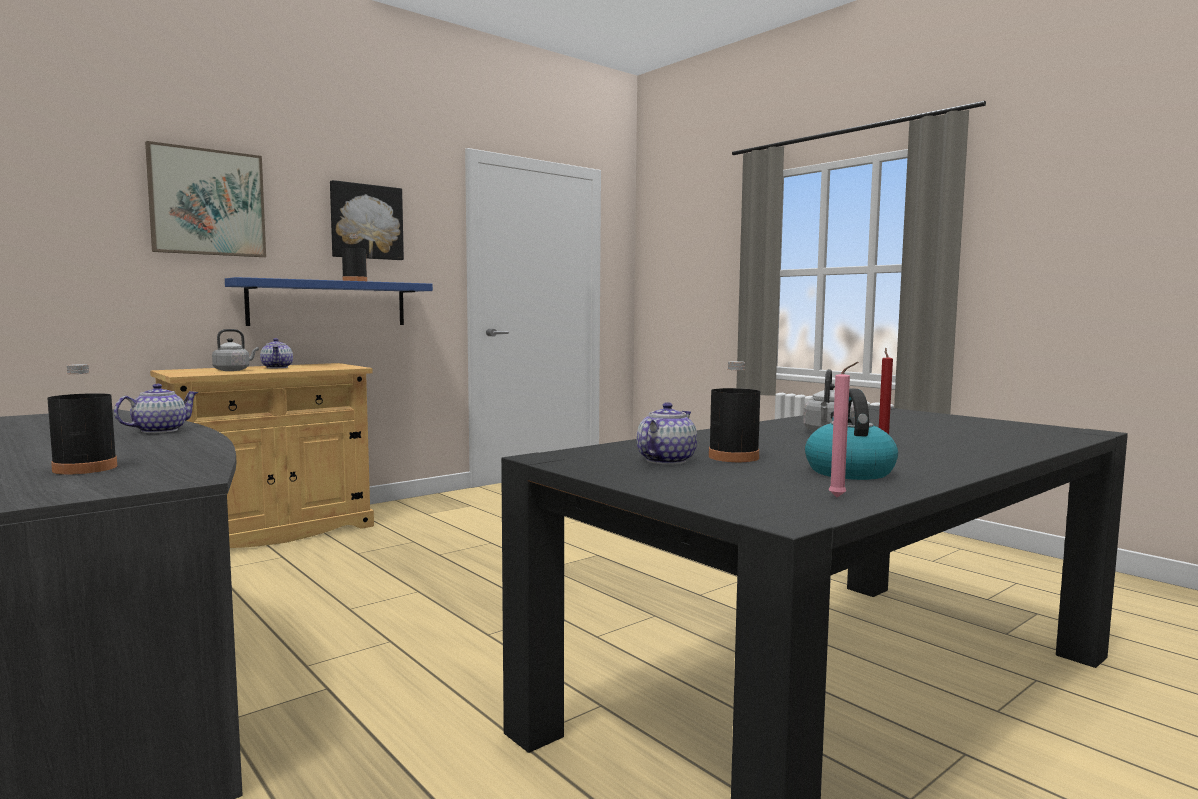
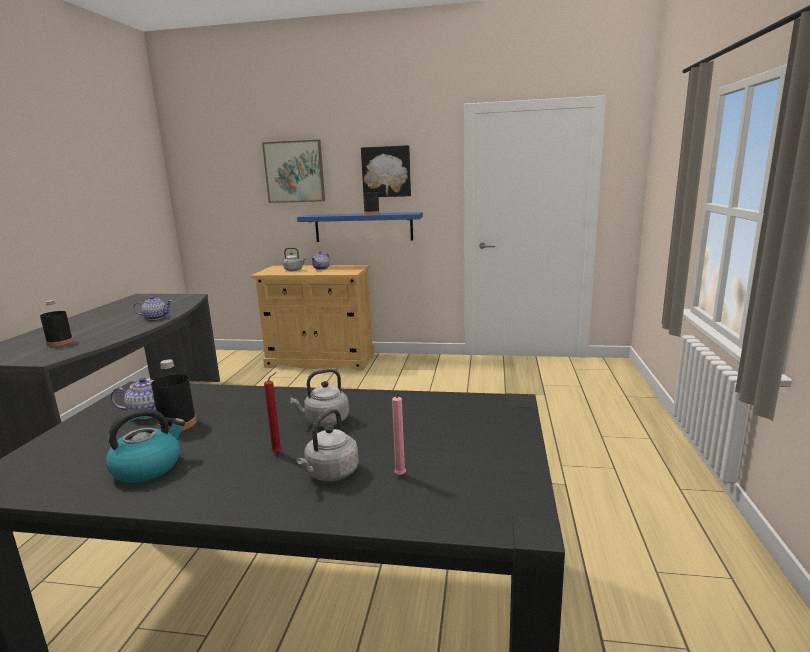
camera: 50 degrees right, 10 degrees up
pink candle [829,362,859,497] -> pink candle moved to [392,393,406,475]
none -> grey kettle [296,409,359,481]

